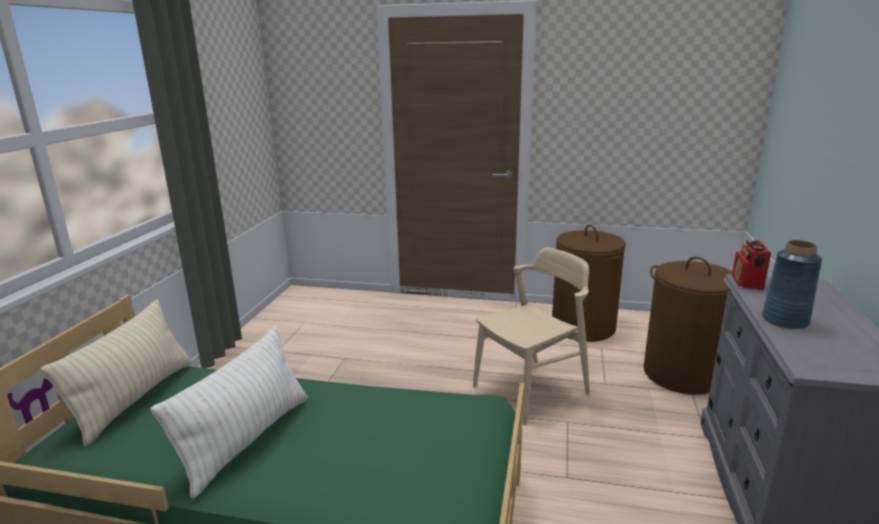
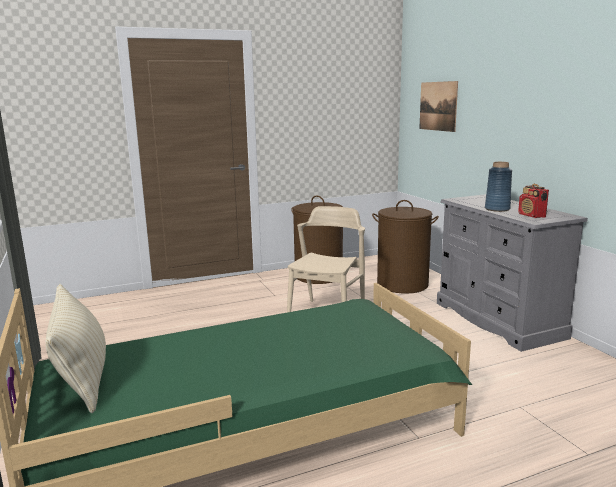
camera: 35 degrees left, 5 degrees down
white pillow [150,326,308,499] -> none
radio [732,239,771,290] -> radio moved to [518,184,549,218]
none -> picture [419,81,458,132]

